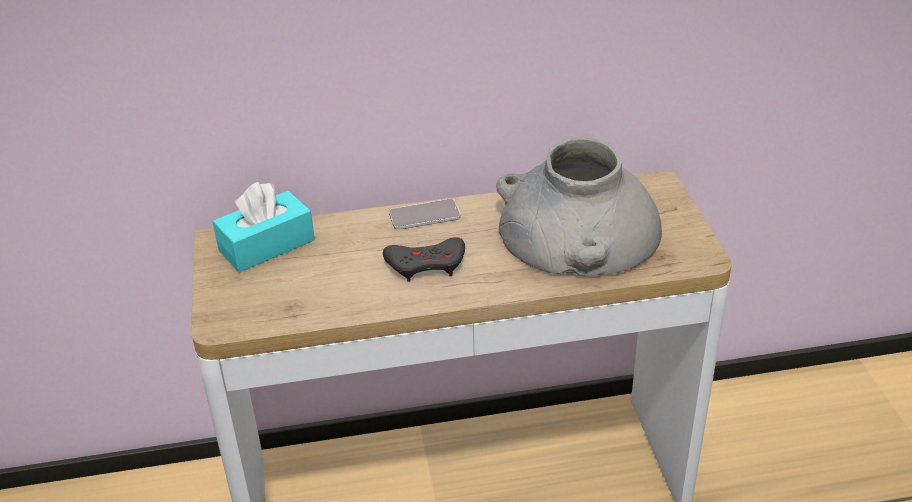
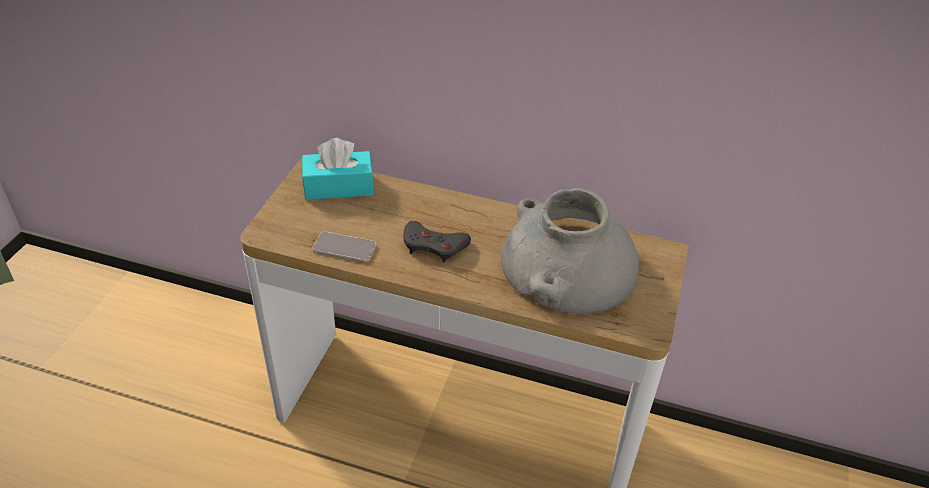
camera: 25 degrees right, 5 degrees up
phone [389,199,461,230] -> phone moved to [313,231,376,262]

